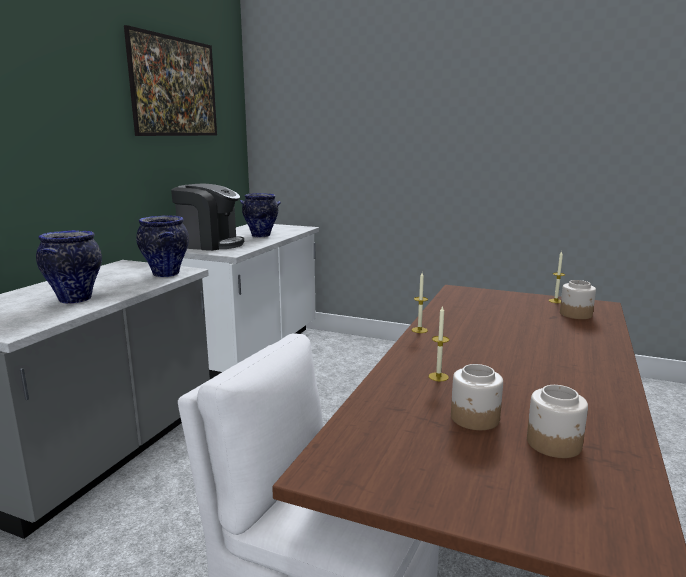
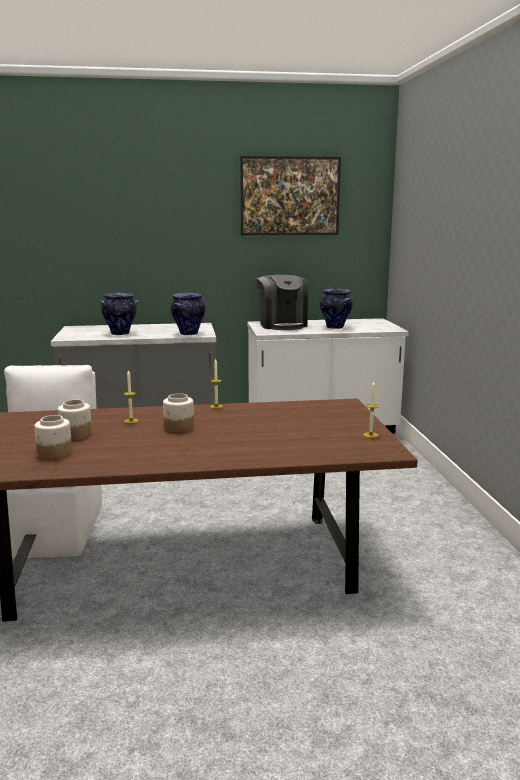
camera: 60 degrees right, 0 degrees up
jar [560,280,596,319] -> jar moved to [163,393,194,432]

